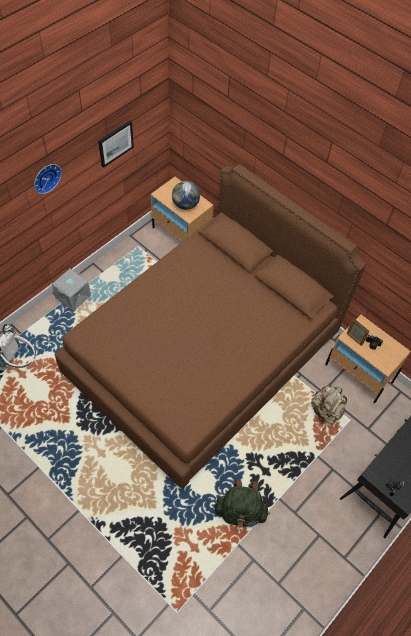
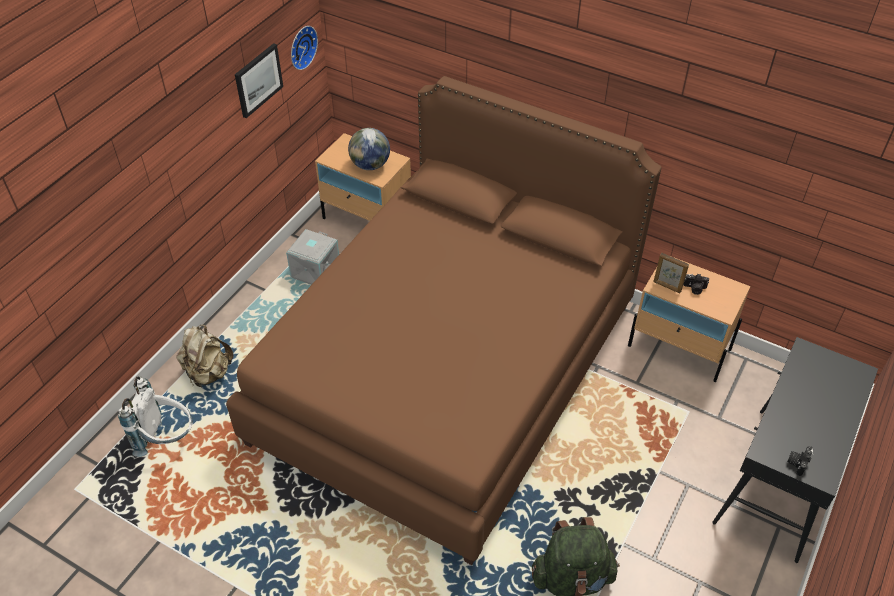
camera: 10 degrees left, 10 degrees down
wall clock [34,164,62,194] -> wall clock moved to [291,26,318,70]
grey storage box [52,269,91,311] -> grey storage box moved to [286,229,339,285]
beige backpack [311,385,347,424] -> beige backpack moved to [176,324,233,387]

